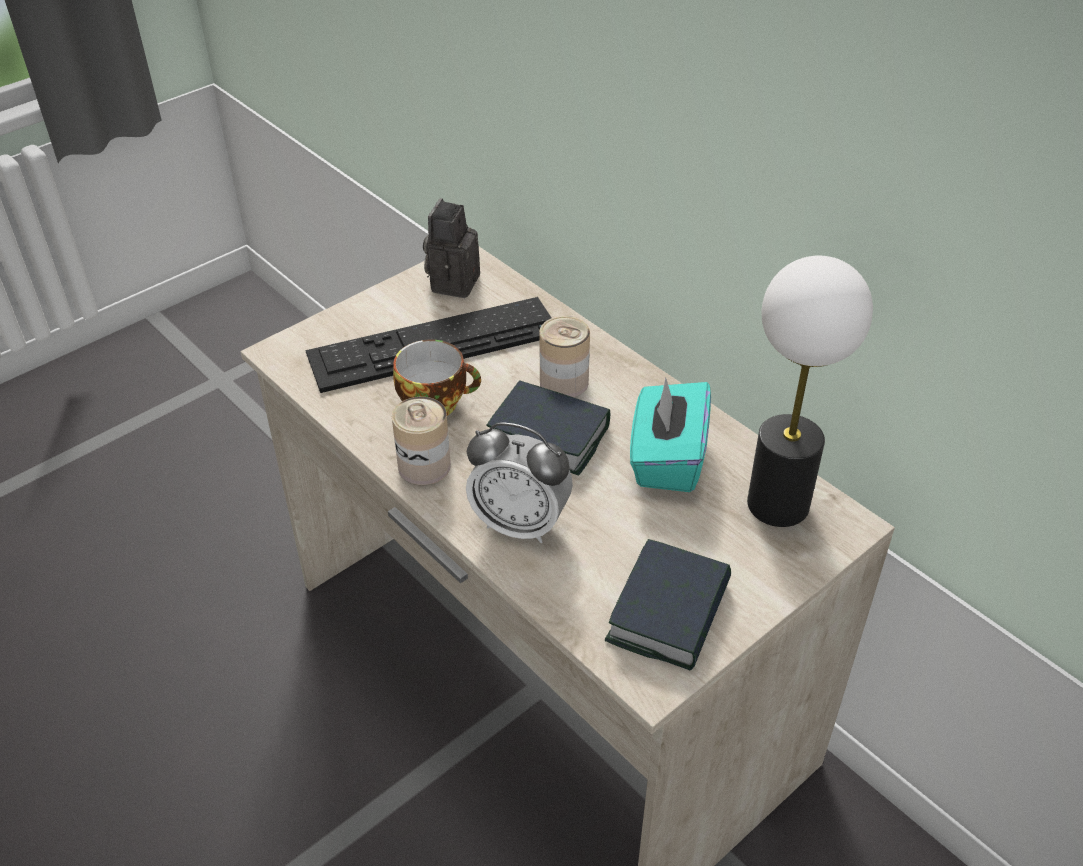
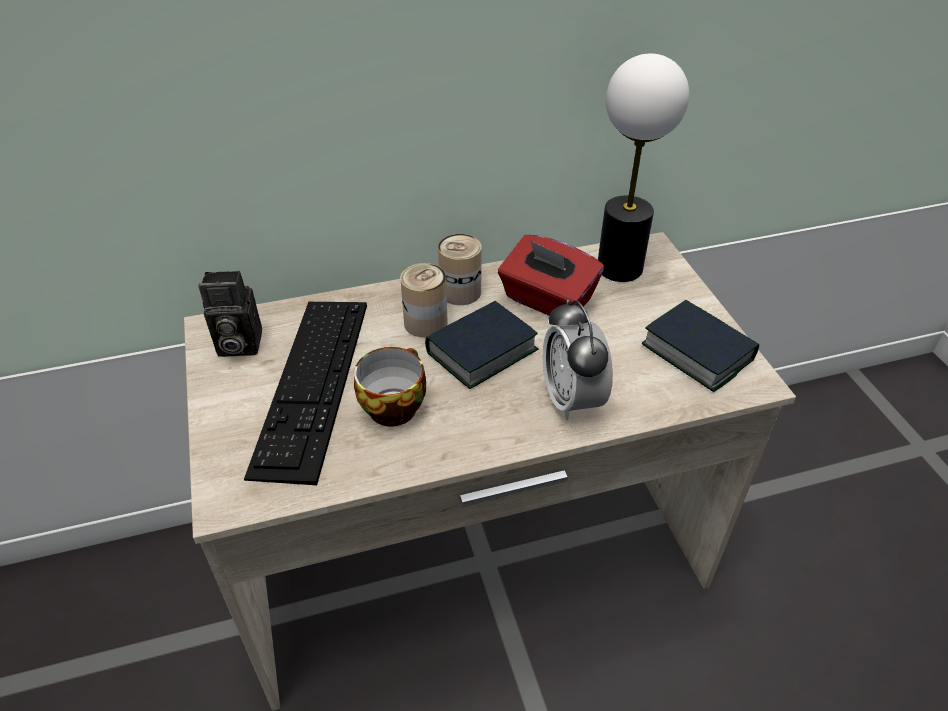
camera: 65 degrees left, 0 degrees up
can [392,397,451,485] -> can moved to [438,234,482,305]
camera [423,198,480,298] -> camera turned 45 degrees counterclockwise [198,271,262,357]
alarm clock [466,422,573,543] -> alarm clock turned 120 degrees clockwise [543,299,613,420]
turquoise tissue box [630,377,711,492] -> red tissue box [498,235,604,316]

